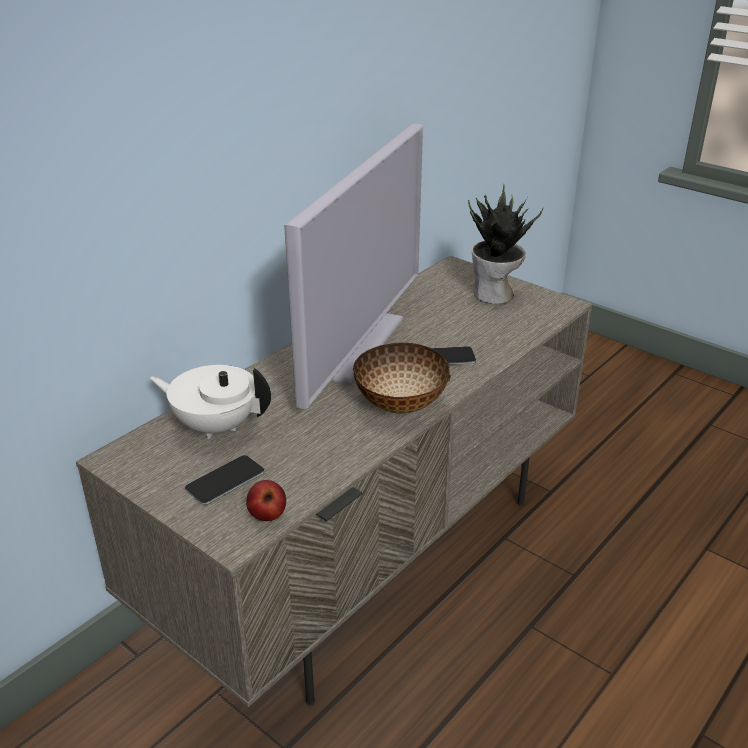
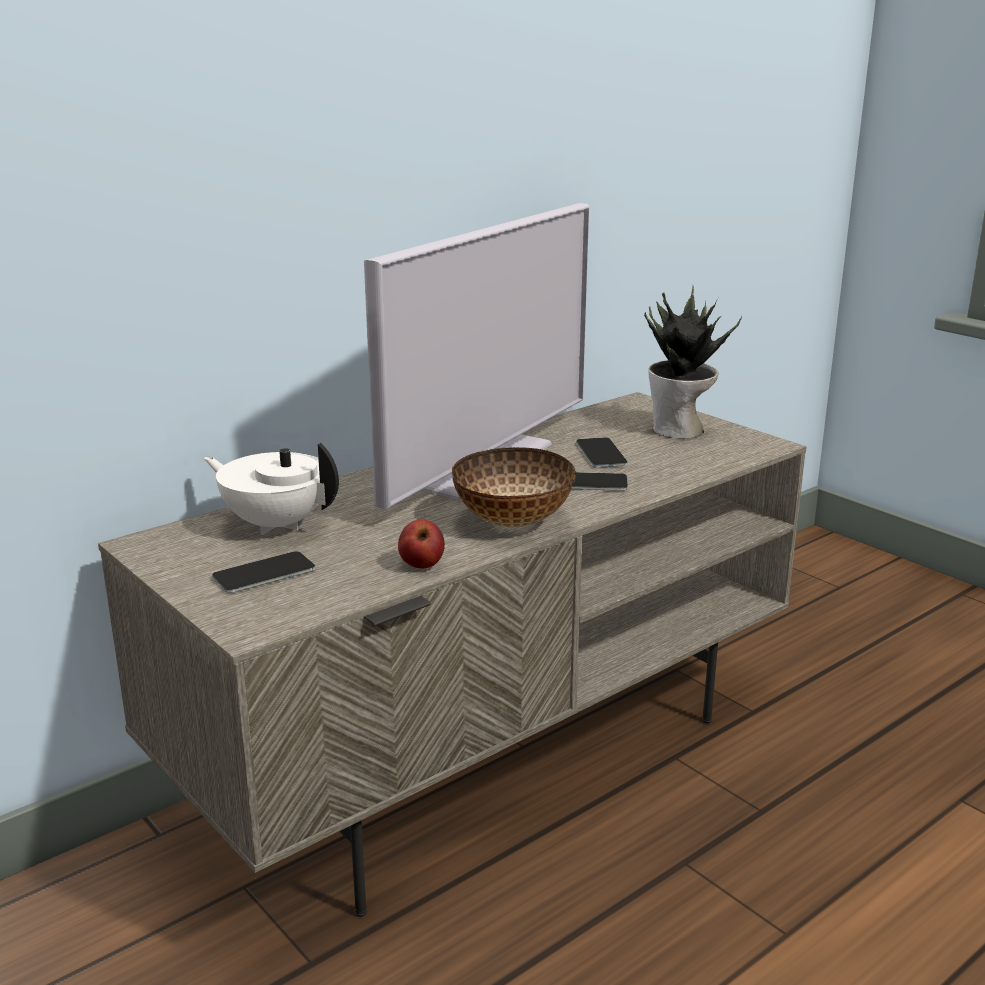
camera: 10 degrees right, 10 degrees down
apple [246,480,286,521] -> apple moved to [398,519,445,568]
none -> phone [576,437,628,468]

